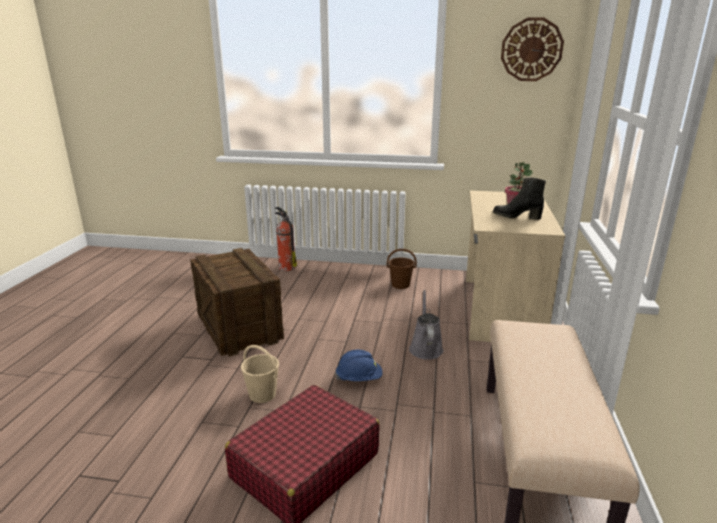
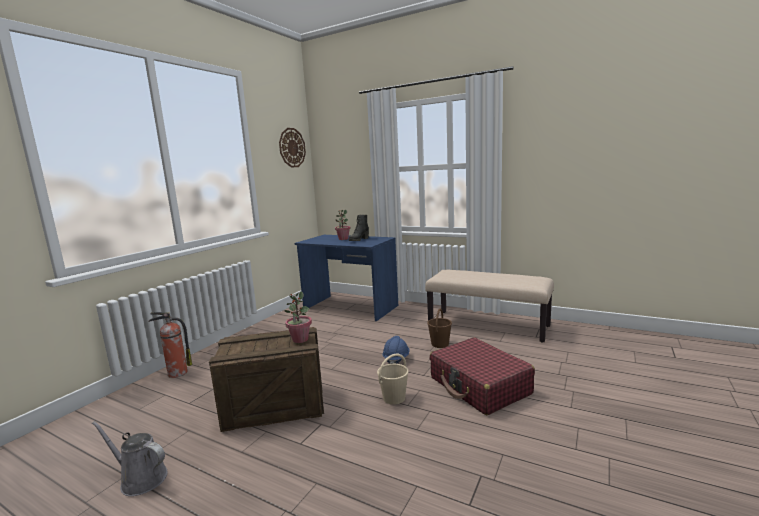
camera: 70 degrees left, 10 degrees down
brown bucket [387,249,417,289] -> brown bucket moved to [427,308,452,348]
grey watering can [409,290,443,360] -> grey watering can moved to [92,421,167,496]
beige desk [466,190,565,342] -> blue desk [294,235,398,321]
none -> potted plant [284,291,312,343]

